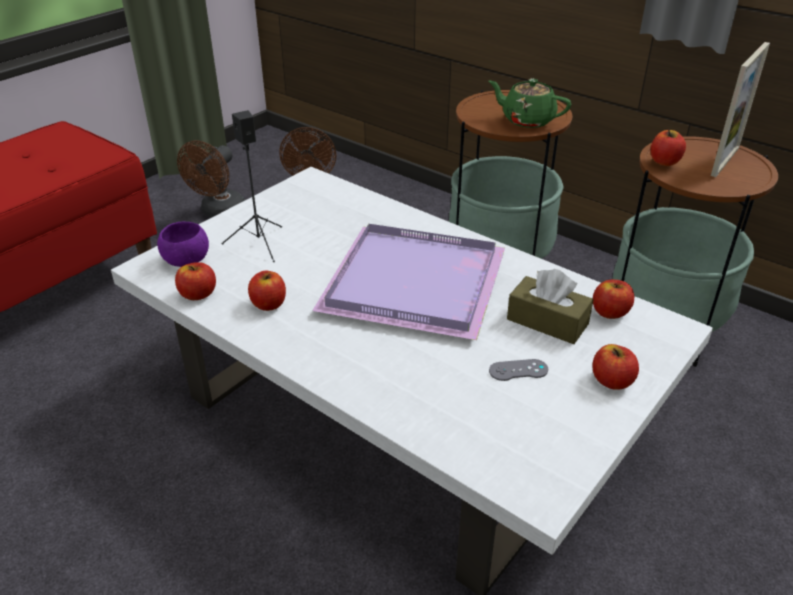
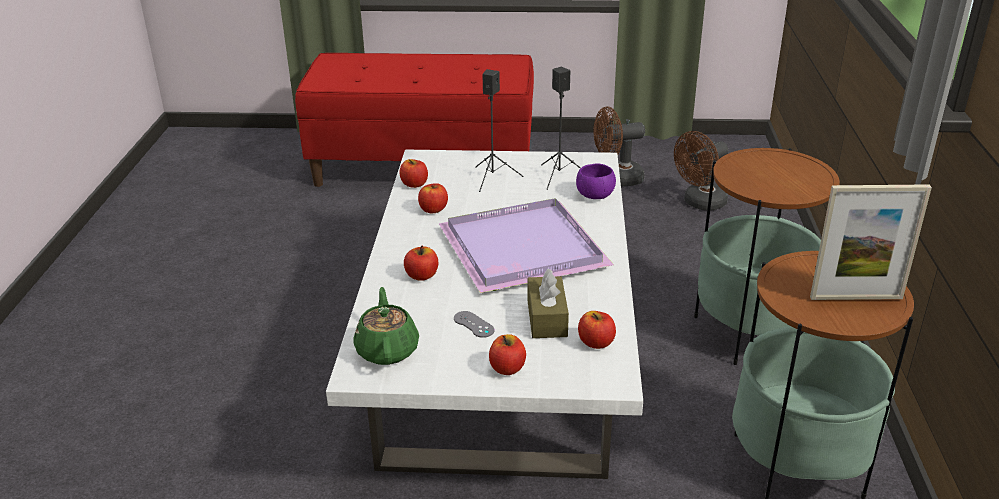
camera: 55 degrees right, 5 degrees down
purple bowl [157,222,209,267] -> purple bowl moved to [576,163,616,199]
green teapot [489,79,571,128] -> green teapot moved to [353,287,419,365]
apple [651,129,686,166] -> apple moved to [404,245,438,281]
none -> black speaker [541,67,581,190]

